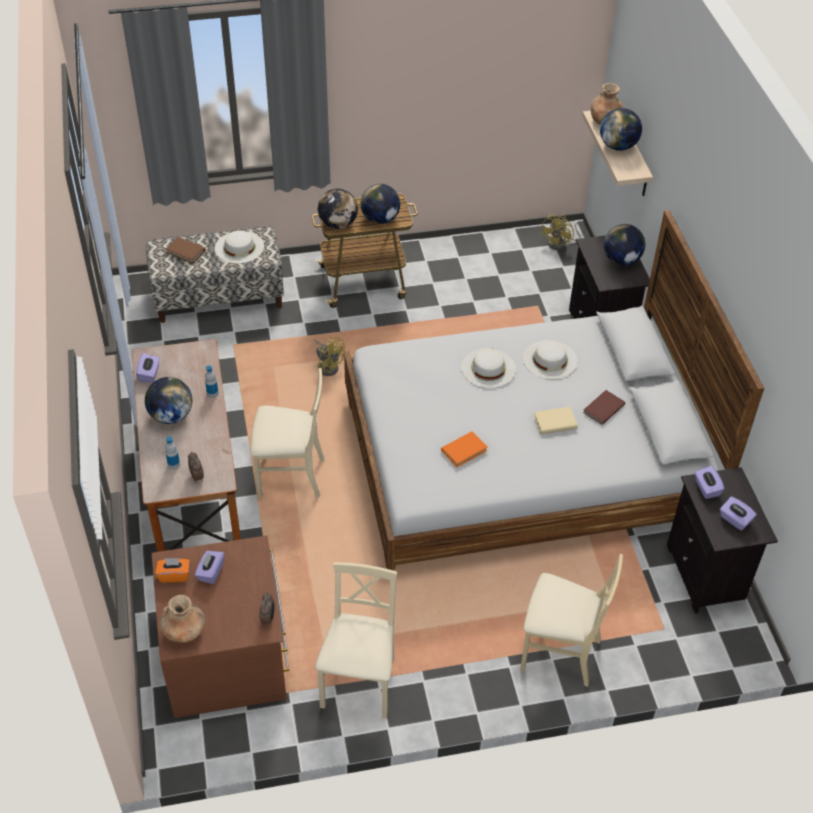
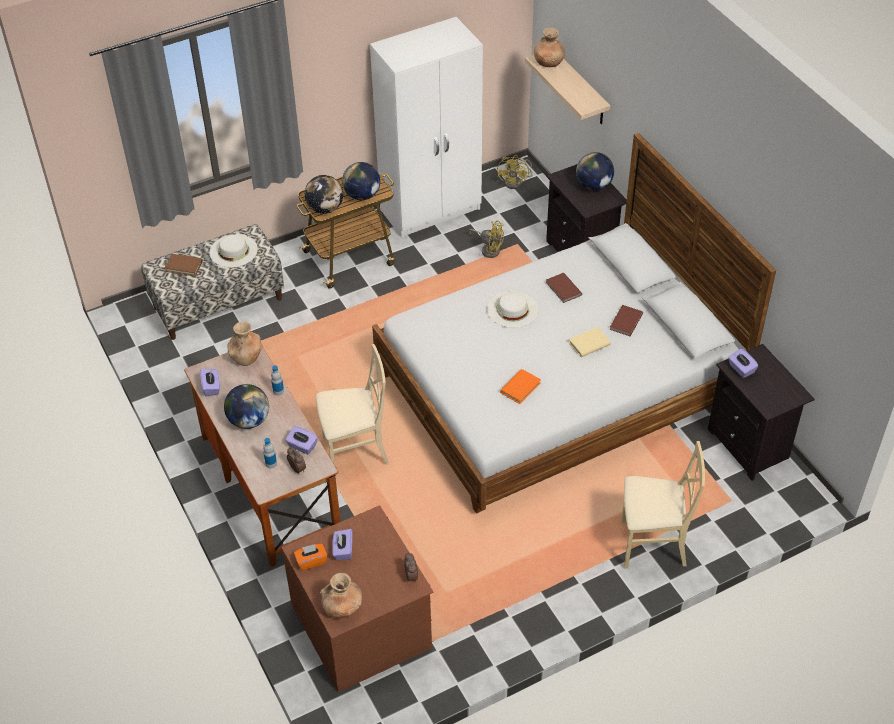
camera: 15 degrees left, 0 degrees up
yellow fan [314,337,345,376] -> yellow fan moved to [469,221,504,258]
beige chair [315,562,397,719] -> none
white hat [523,340,578,379] -> brown book [546,273,582,303]
globe [600,108,642,151] -> none
purple tissue box [720,496,757,530] -> purple tissue box moved to [285,426,318,454]
none -> brown vase [228,322,262,366]
none -> white wardrobe [370,17,483,238]

